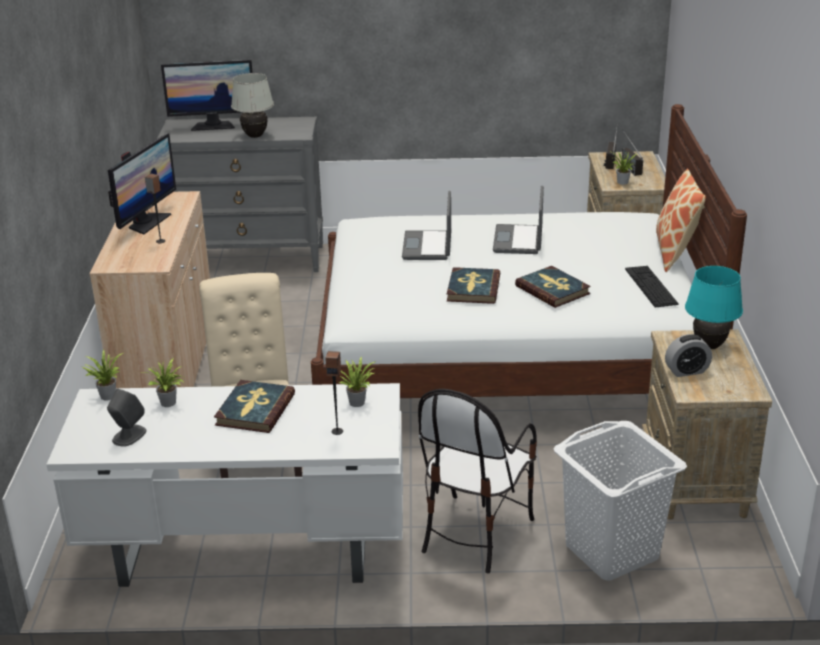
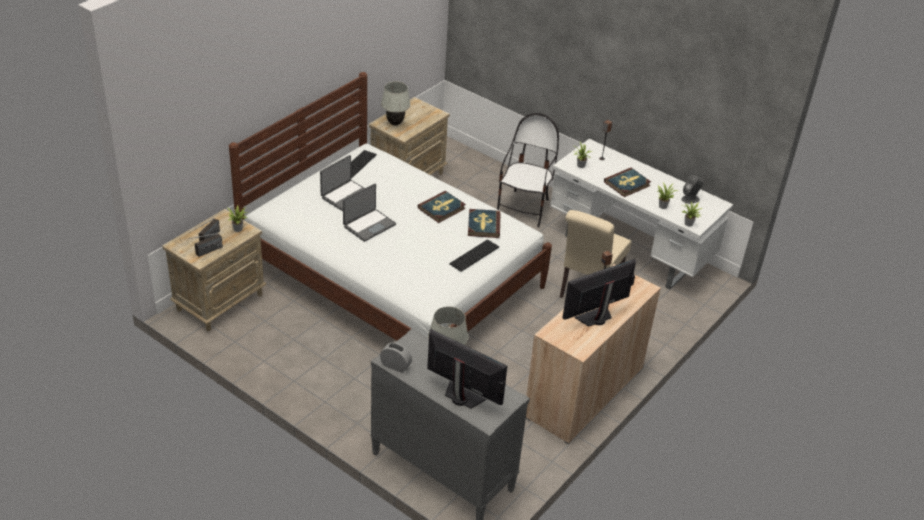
camera: 145 degrees left, 10 degrees up
laptop [402,191,451,260] -> laptop moved to [320,155,365,211]
chair [418,389,537,574] -> chair turned 45 degrees counterclockwise [497,113,559,227]
book [515,266,591,308] -> book moved to [468,209,500,238]
white laundry basket [553,421,687,581] -> none
pillow [656,169,706,272] -> none
alarm clock [665,334,712,377] -> alarm clock moved to [380,342,412,373]
turquoise table lamp [685,266,743,349] -> white table lamp [381,81,411,126]
none -> keyboard [449,239,499,272]

